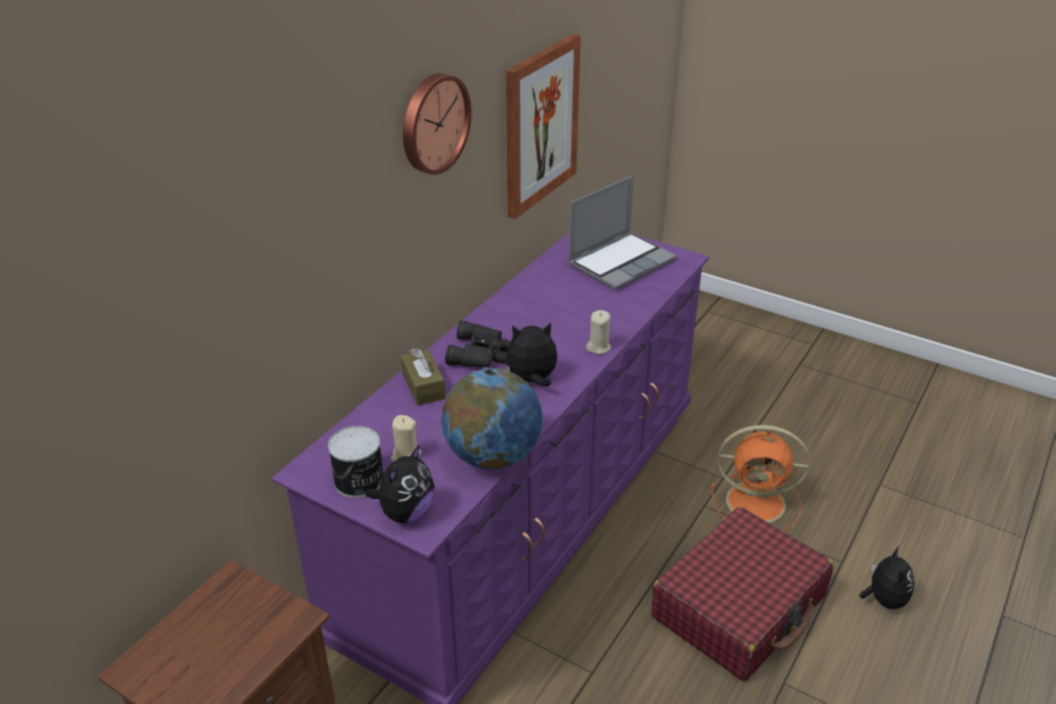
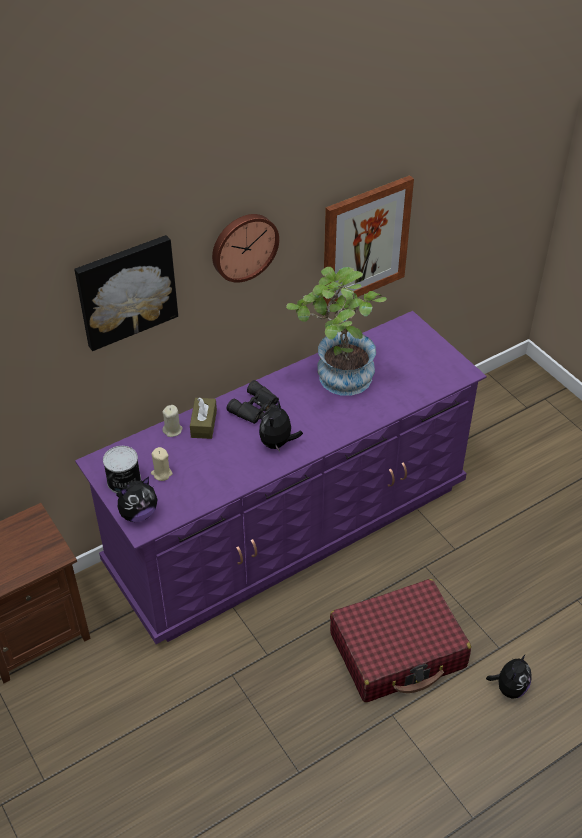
camera: 25 degrees right, 10 degrees up
globe [441,368,542,470] -> none
plush toy [505,322,557,387] -> plush toy turned 90 degrees counterclockwise [259,400,303,452]
laptop [568,176,676,290] -> none
beige candle [586,310,611,354] -> beige candle moved to [162,405,183,437]
orange fan [711,425,810,531] -> none
none -> picture [74,235,178,351]
none -> potted plant [286,267,387,396]

